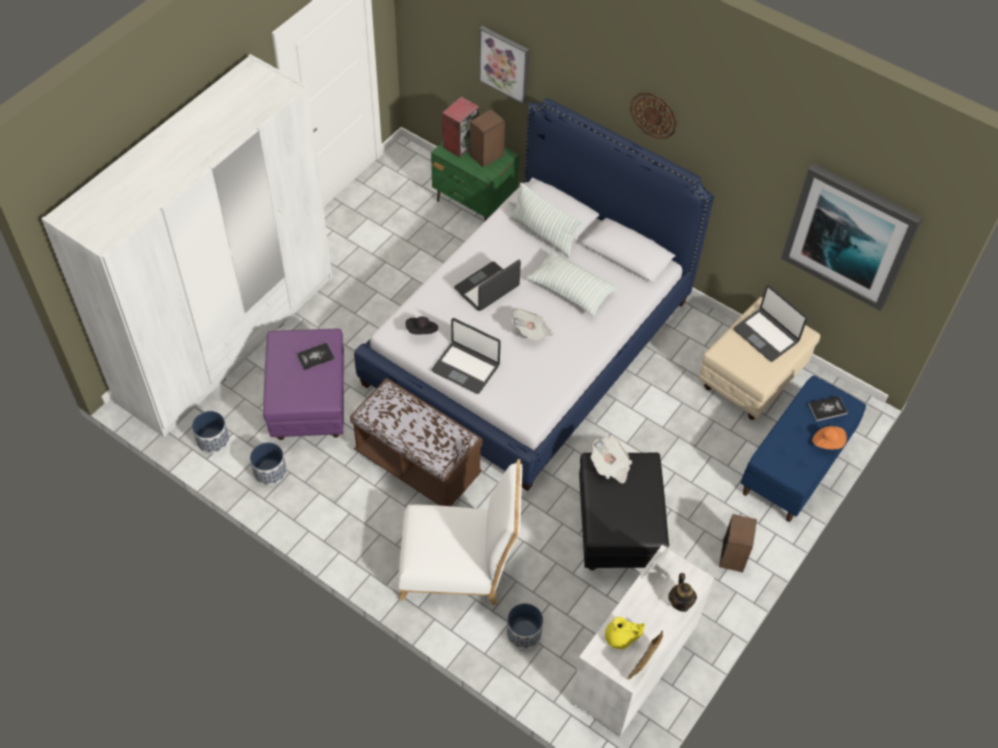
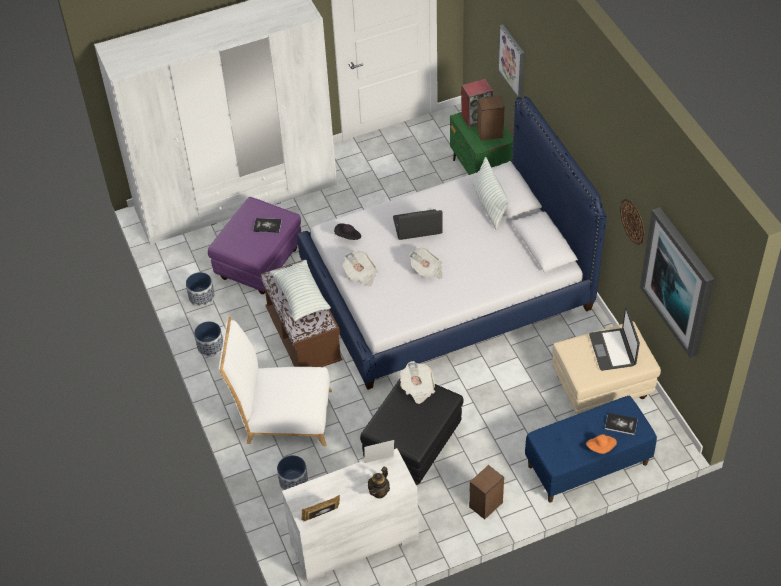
camera: 35 degrees right, 5 degrees down
planter [192,411,229,453] -> planter moved to [194,321,223,357]
white chair [398,459,522,605] -> white chair turned 150 degrees clockwise [219,317,332,446]
laptop [432,318,501,394] -> newspaper [343,251,378,286]
pillow [526,250,618,317] -> pillow moved to [270,260,331,322]
yellow teapot [605,617,645,649] -> none
wall clock [630,93,677,139] -> wall clock moved to [620,199,645,245]

